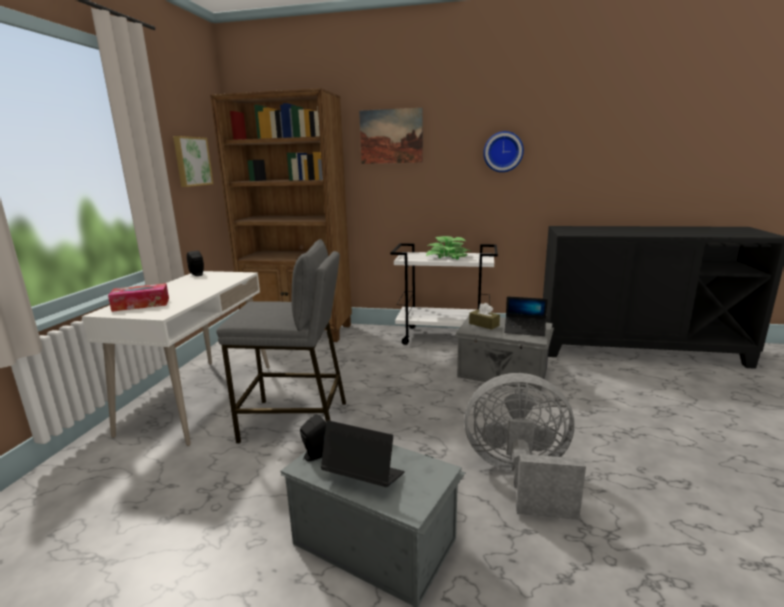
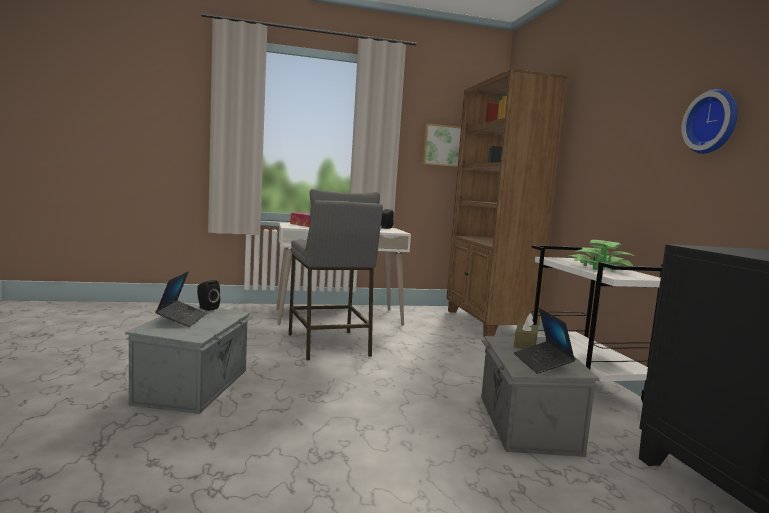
camera: 65 degrees right, 10 degrees down
picture [359,108,423,164] -> none
grey fan [464,373,586,520] -> none

